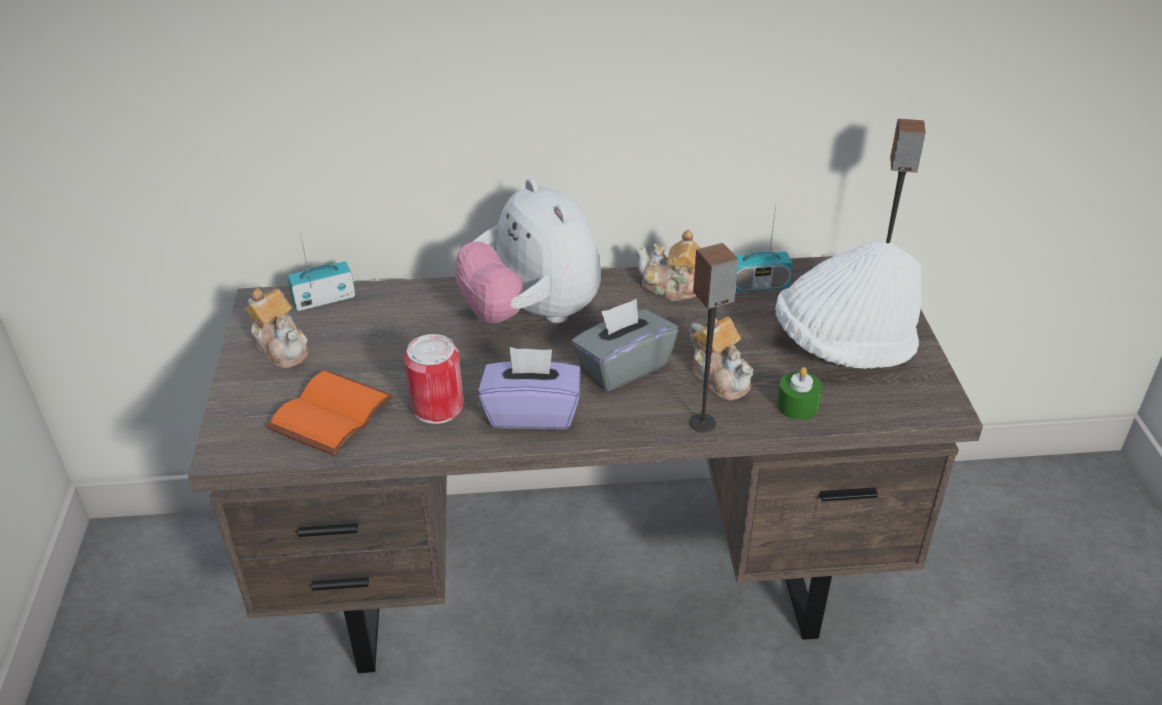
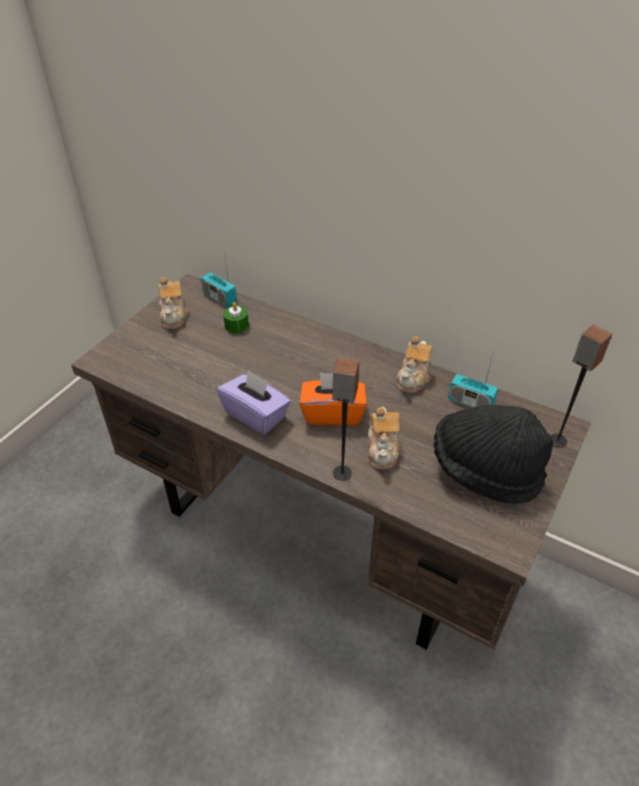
camera: 35 degrees right, 5 degrees up
orange book [266,370,393,456] -> none
radio [288,233,355,311] -> radio turned 150 degrees counterclockwise [201,250,237,307]
can [404,334,464,424] -> none
plush toy [455,178,601,324] -> none
grey tissue box [571,298,678,391] -> orange tissue box [300,372,367,426]
teapot [635,230,701,302] -> teapot turned 120 degrees counterclockwise [396,336,432,393]
white hat [775,241,922,369] -> black hat [433,405,553,504]
green candle [777,367,823,420] -> green candle moved to [223,302,249,333]

